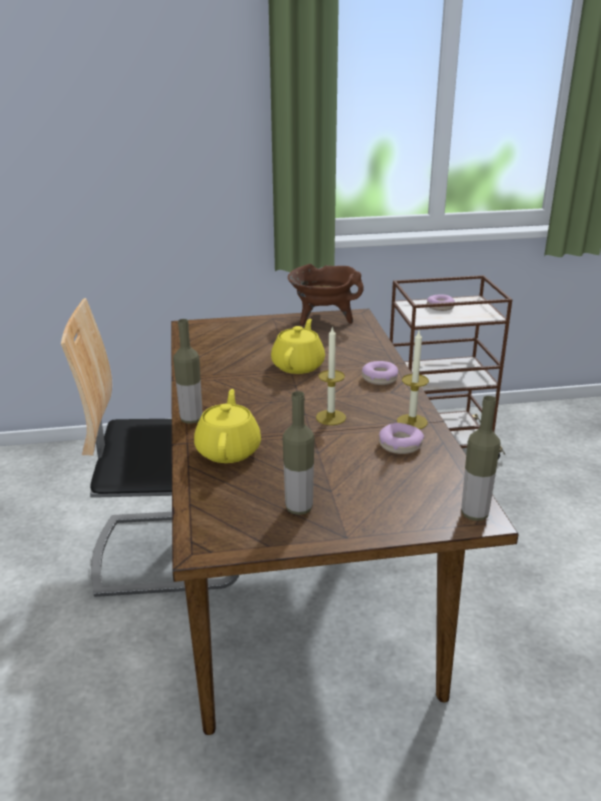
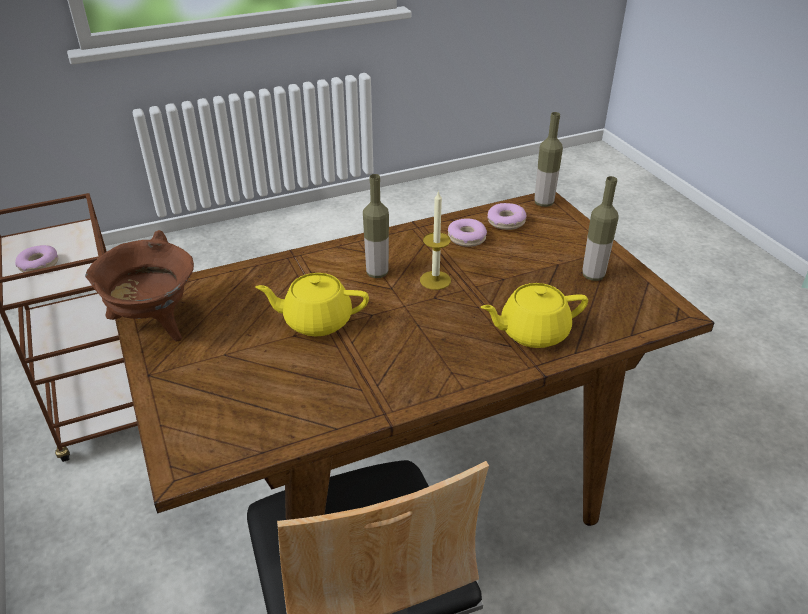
camera: 105 degrees left, 10 degrees up
bottle [173,319,203,424] -> bottle moved to [363,174,389,278]
donut [362,361,398,385] -> donut moved to [487,203,526,230]
candle [397,331,429,429] -> none

